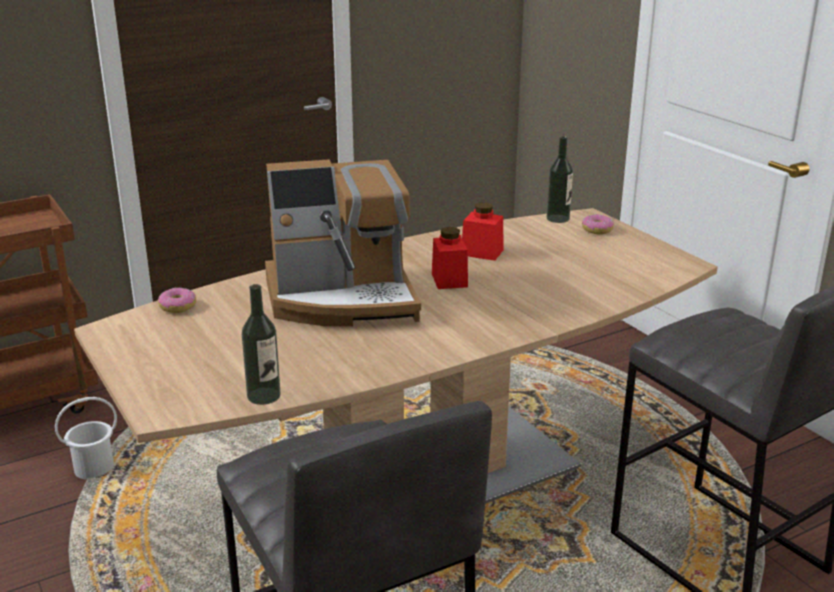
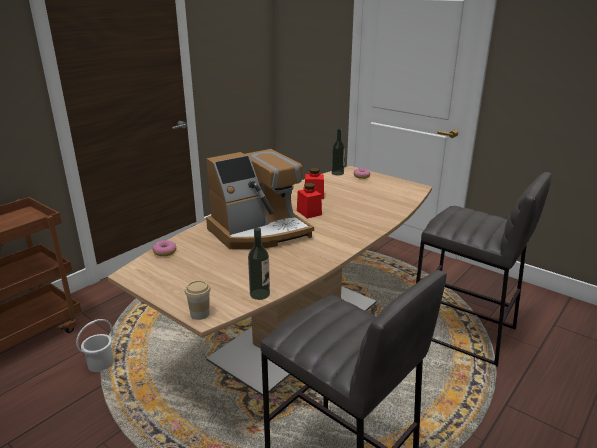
camera: 20 degrees left, 0 degrees up
none -> cup [185,281,211,320]

